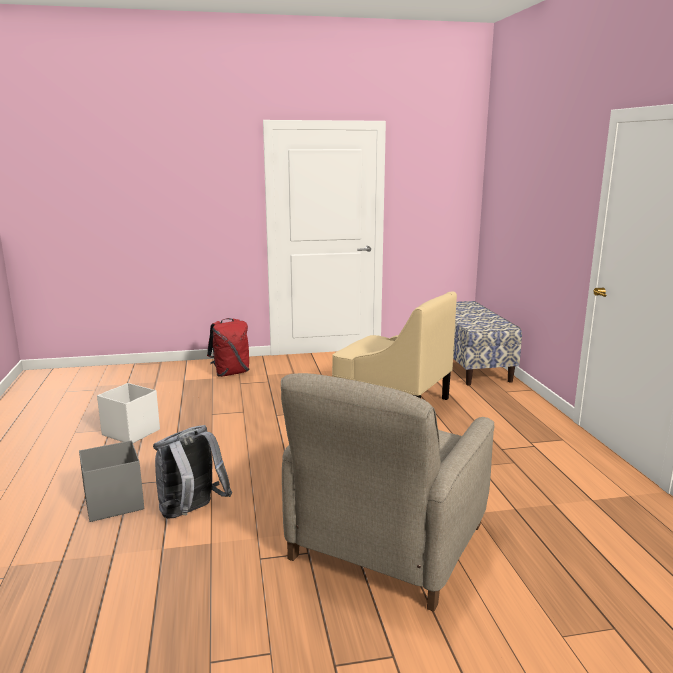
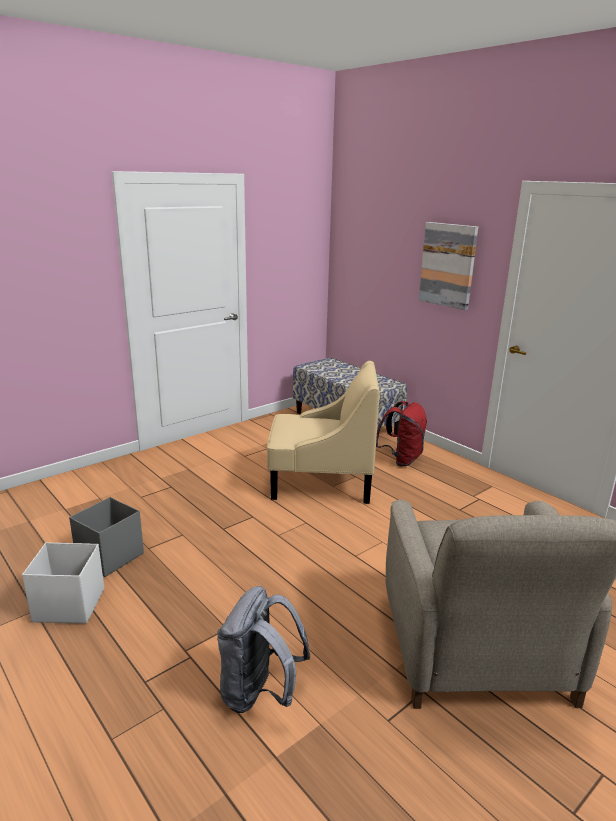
camera: 30 degrees left, 5 degrees up
grey storage box [79,440,144,522] -> grey storage box moved to [69,497,144,577]
red backpack [207,318,249,377] -> red backpack moved to [376,401,427,467]
none -> picture [419,222,478,310]

